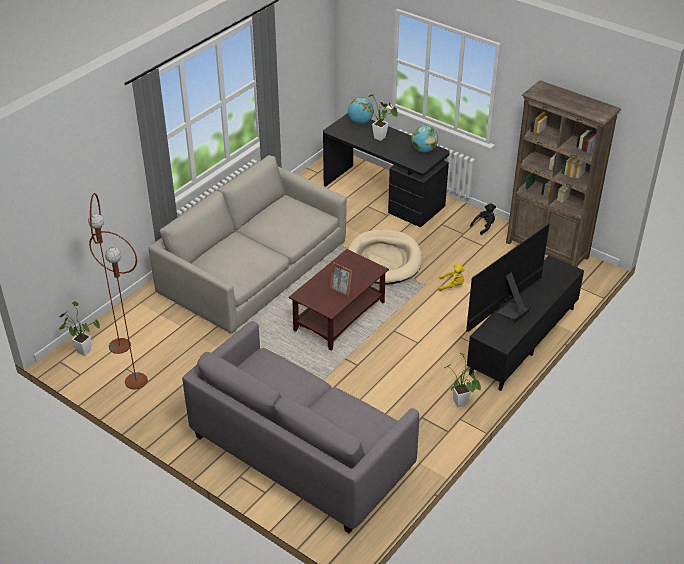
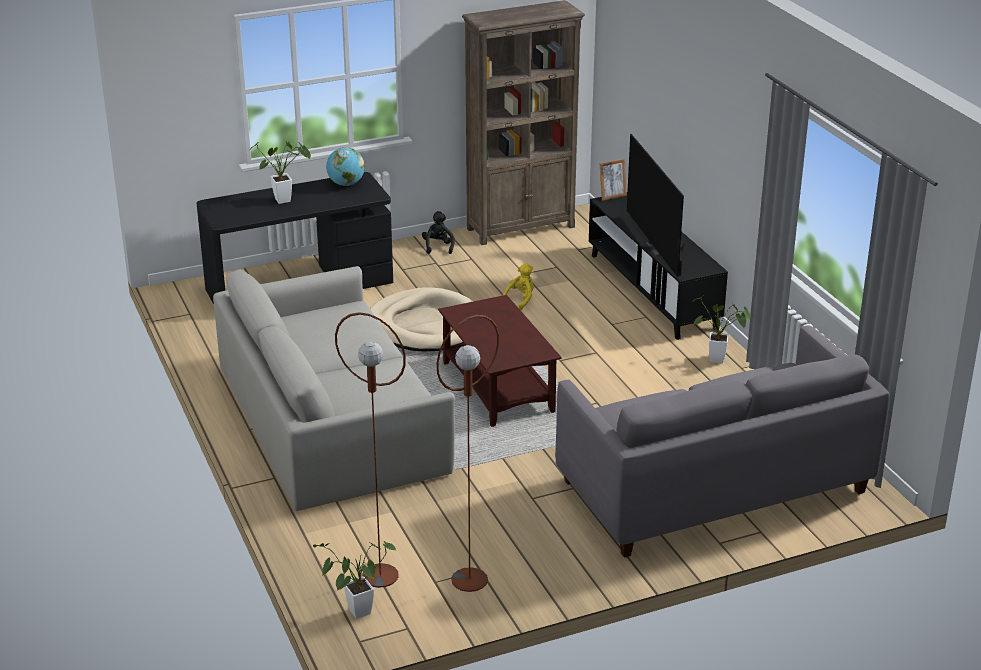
camera: 60 degrees left, 10 degrees down
picture frame [330,262,352,298] -> picture frame moved to [600,159,627,201]
globe [348,97,374,124] -> none

